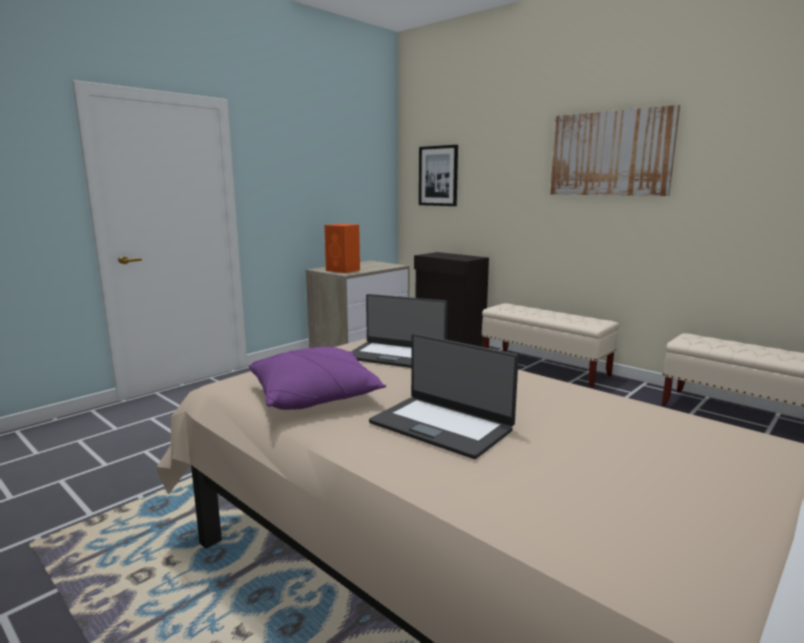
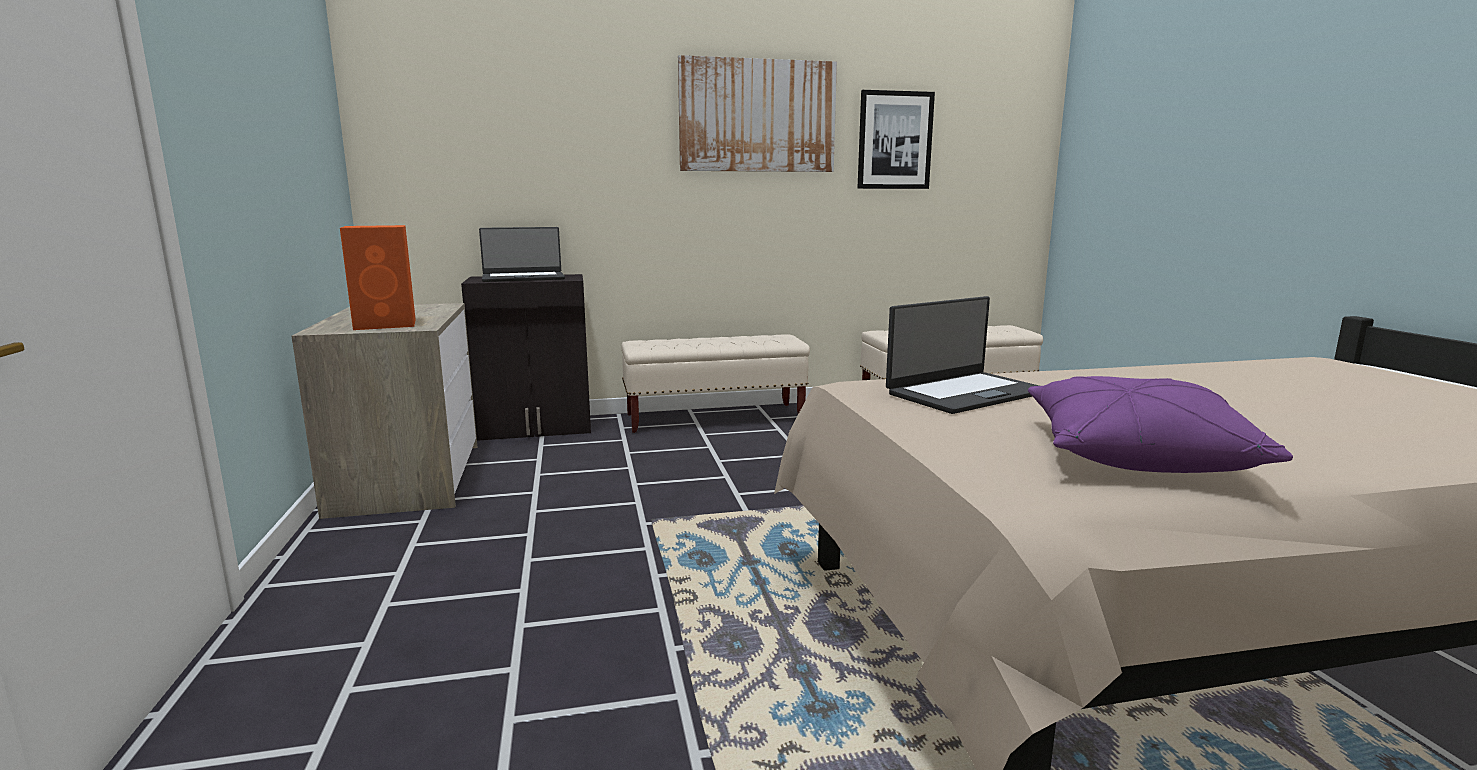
camera: 55 degrees left, 0 degrees up
laptop [369,333,519,459] -> laptop moved to [479,227,565,282]
picture [419,145,458,206] -> picture moved to [858,90,935,189]

